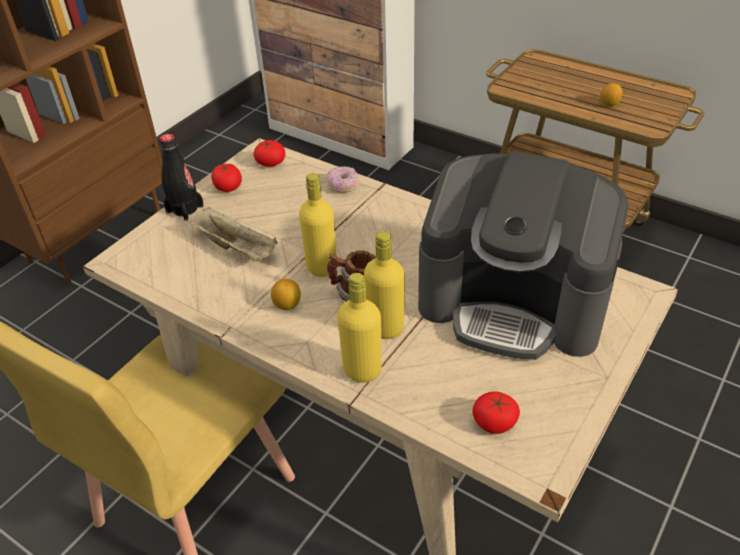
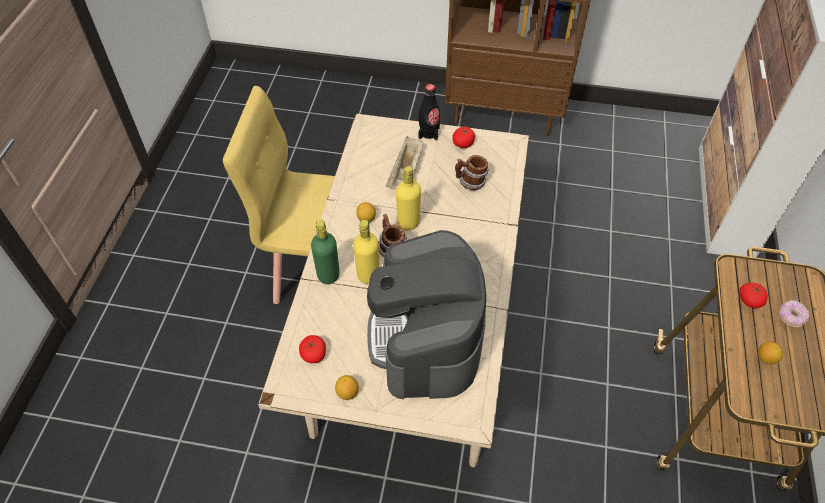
camera: 65 degrees right, 10 degrees up
tomato [254,140,285,167] -> tomato moved to [739,283,768,308]
donut [327,166,359,192] -> donut moved to [779,300,810,327]
yellow bottle [337,273,382,383] -> green bottle [311,220,340,284]
none -> lemon [335,375,359,400]
none -> mug [455,155,489,190]

